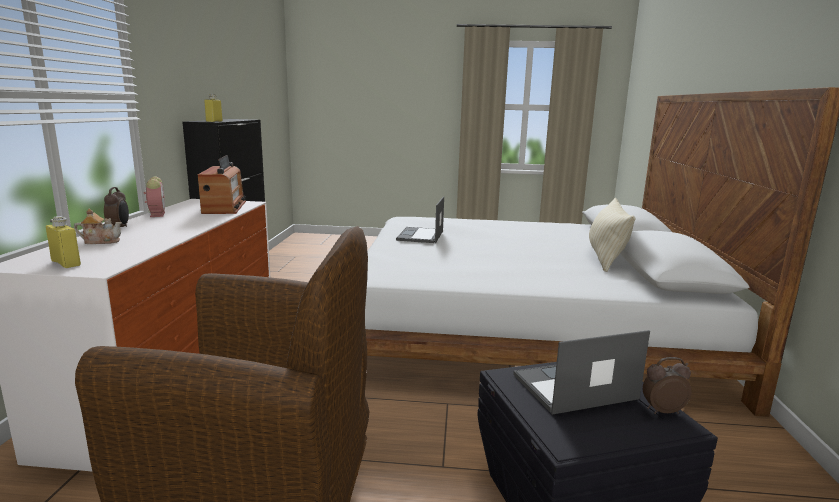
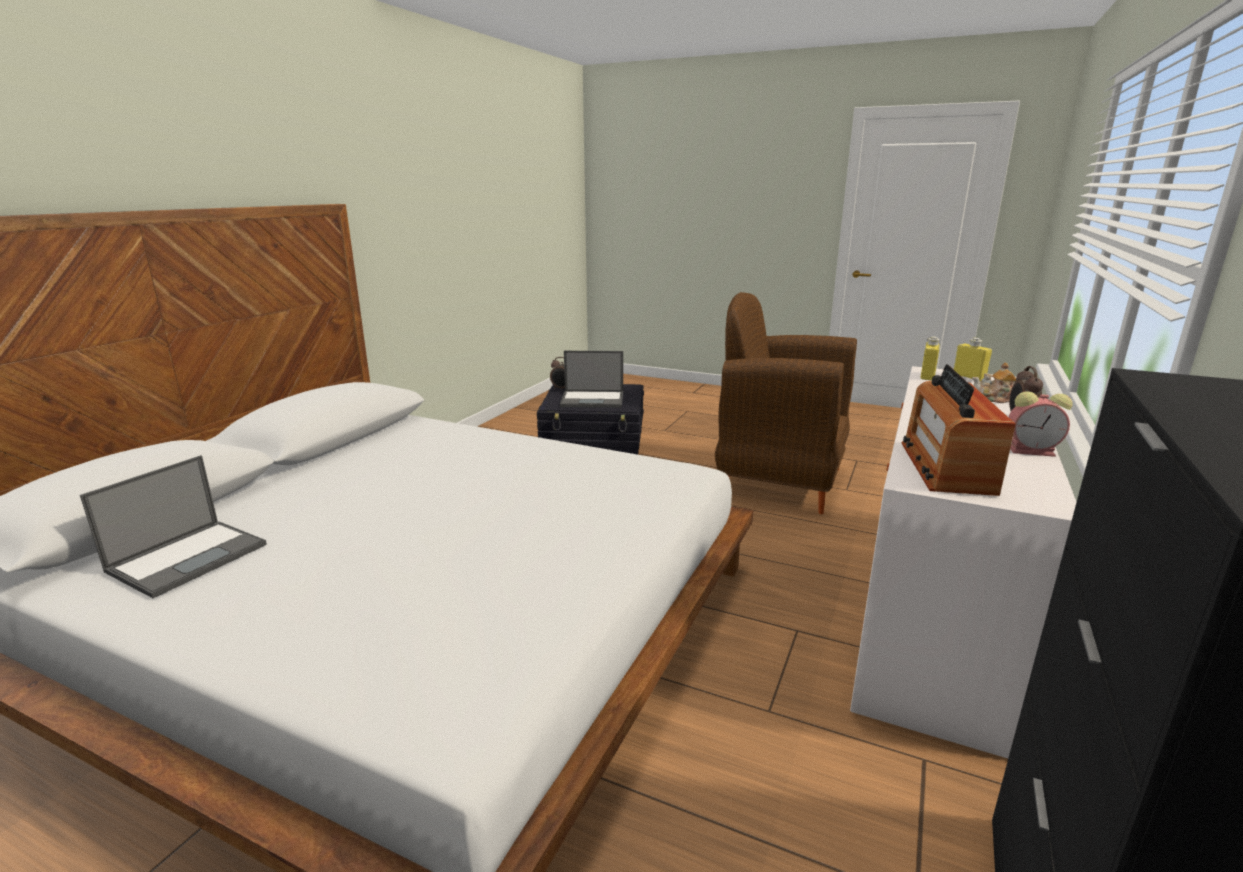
camera: 160 degrees left, 5 degrees up
alarm clock [144,177,165,217] -> alarm clock turned 75 degrees counterclockwise [1009,391,1072,457]
yellow bottle [204,94,222,122] -> yellow bottle moved to [921,337,940,381]
laptop [396,196,444,243] -> laptop moved to [80,455,267,598]
beige pillow [589,198,635,272] -> none

